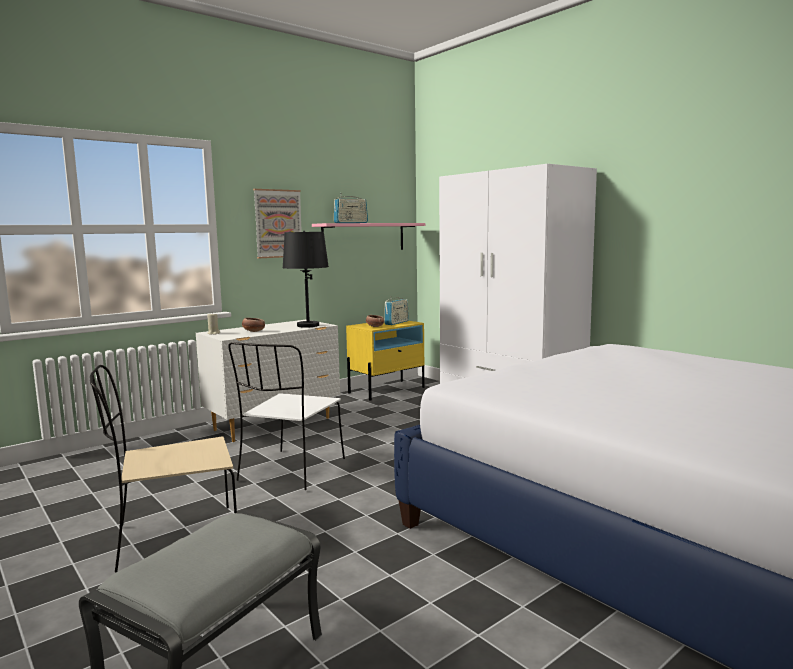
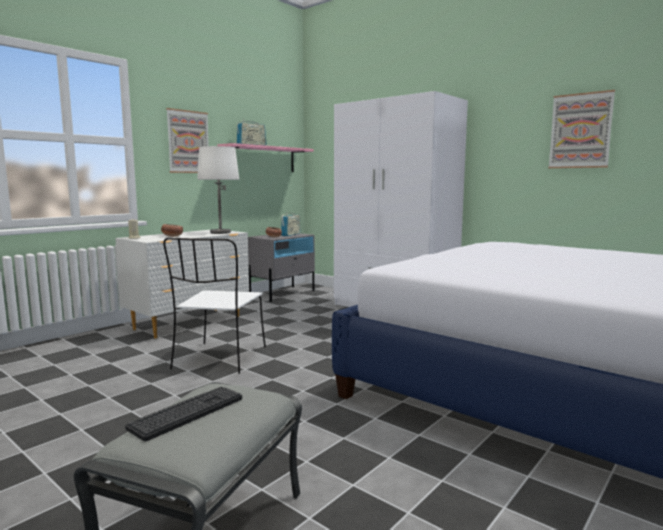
camera: 10 degrees left, 0 degrees up
beige chair [90,365,237,573] -> none
black table lamp [283,231,329,328] -> white table lamp [197,146,240,234]
yellow nightstand [346,321,424,401] -> grey nightstand [248,233,315,302]
none -> keyboard [125,387,242,442]
none -> picture [548,90,615,168]

